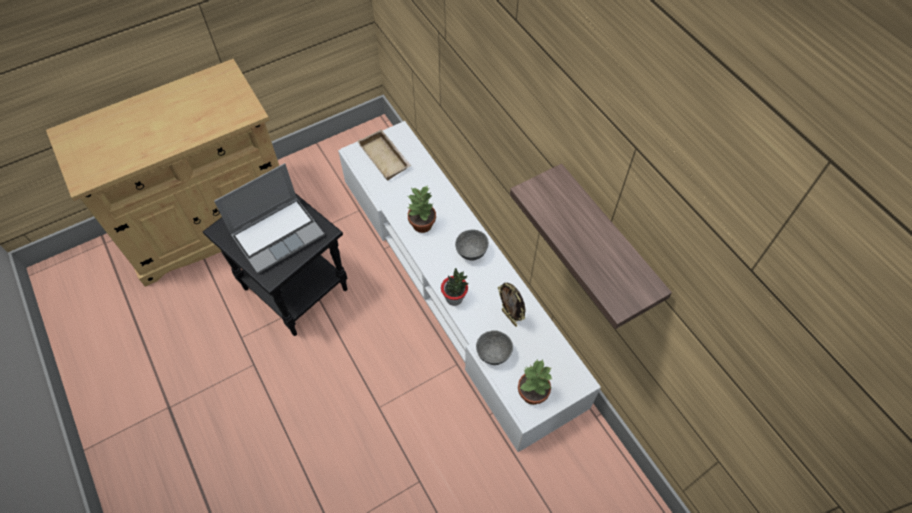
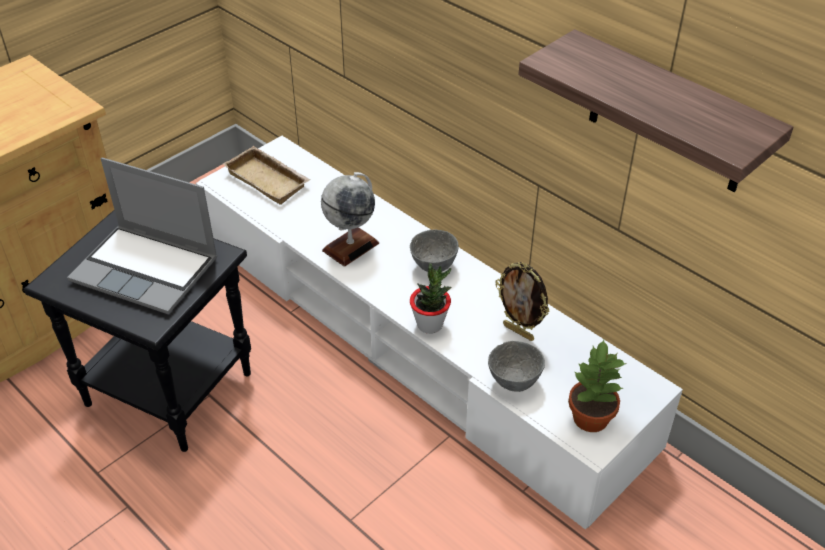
camera: 15 degrees left, 15 degrees down
laptop [214,163,325,274] -> laptop turned 75 degrees clockwise [67,157,218,315]
potted plant [408,186,436,233] -> globe [321,172,379,266]

